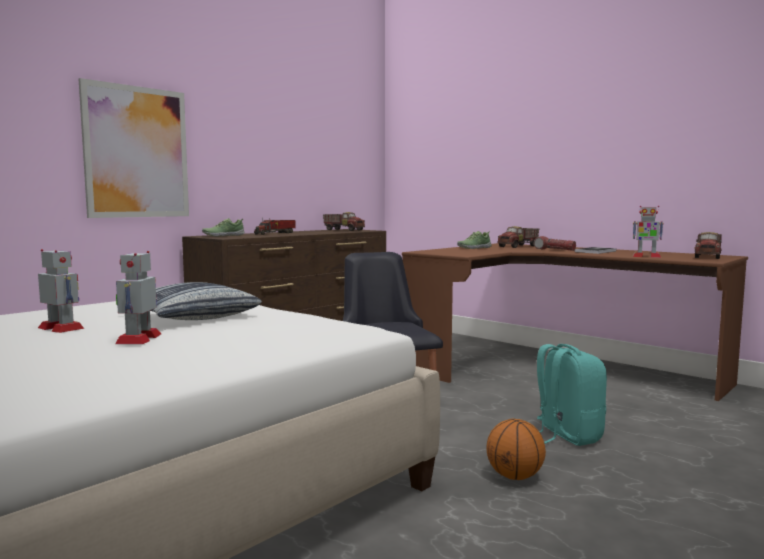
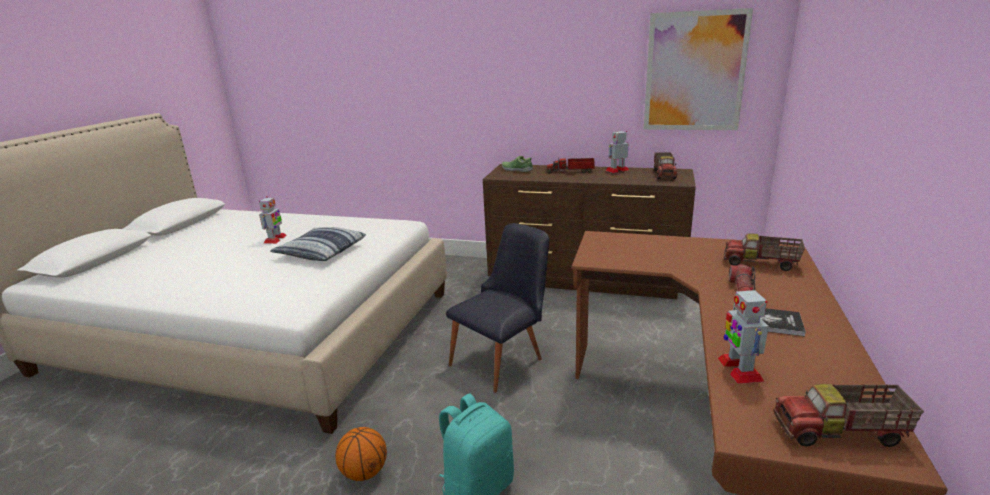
camera: 65 degrees right, 15 degrees up
picture [79,78,189,218] -> picture moved to [644,8,753,130]
toy robot [115,251,161,344] -> toy robot moved to [605,131,629,173]
shoe [457,231,492,249] -> none

